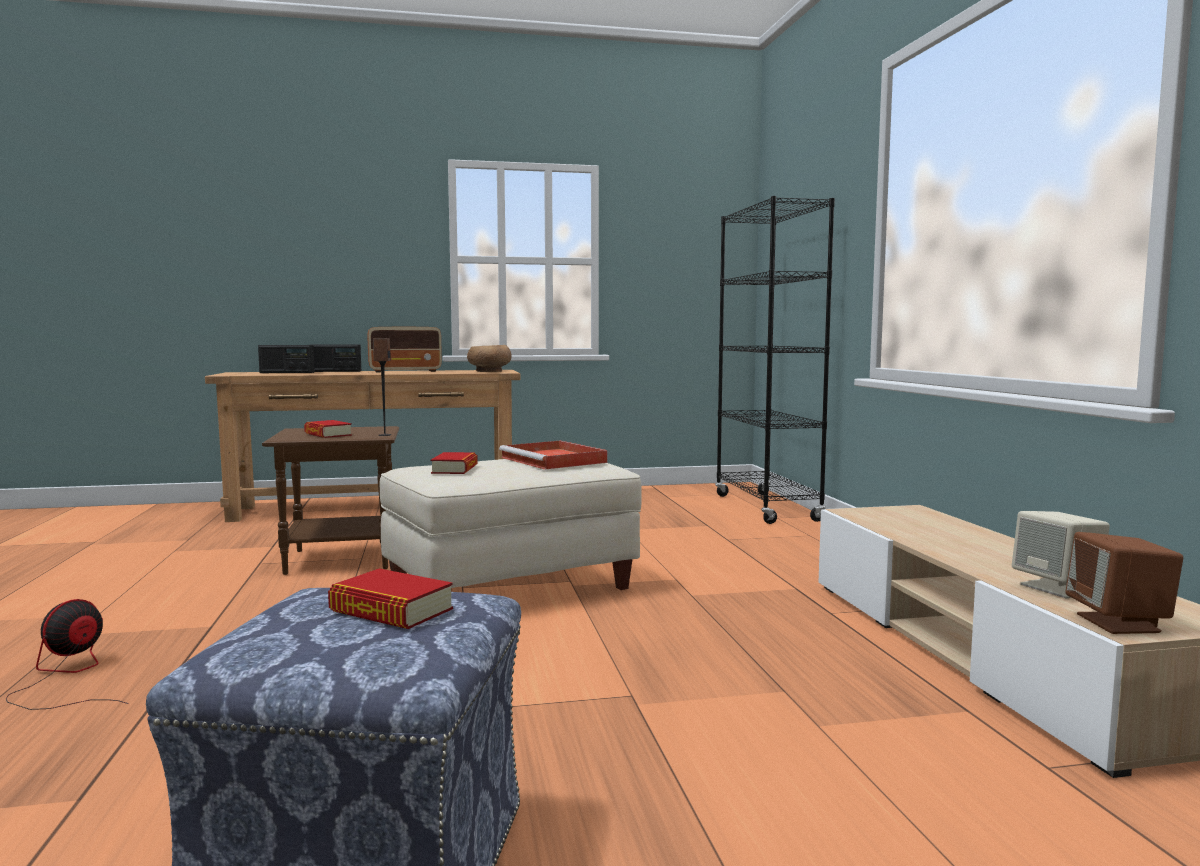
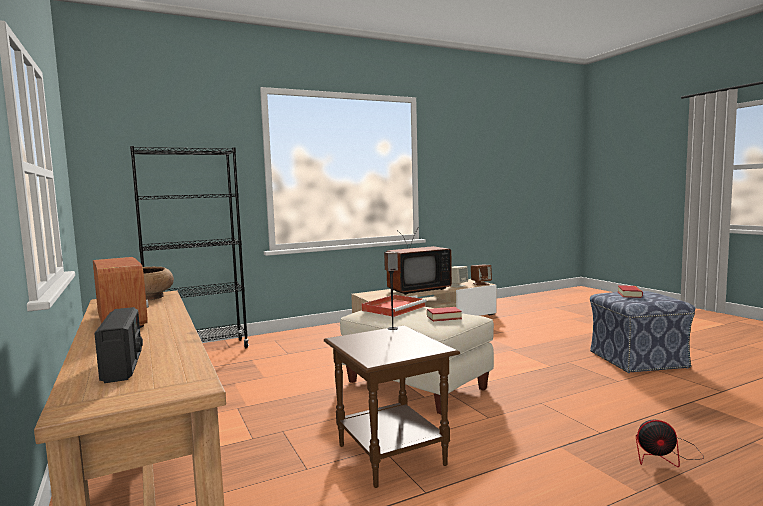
camera: 105 degrees left, 0 degrees up
book [304,420,352,438] -> none
radio [313,345,361,372] -> none
none -> television [386,228,452,295]

